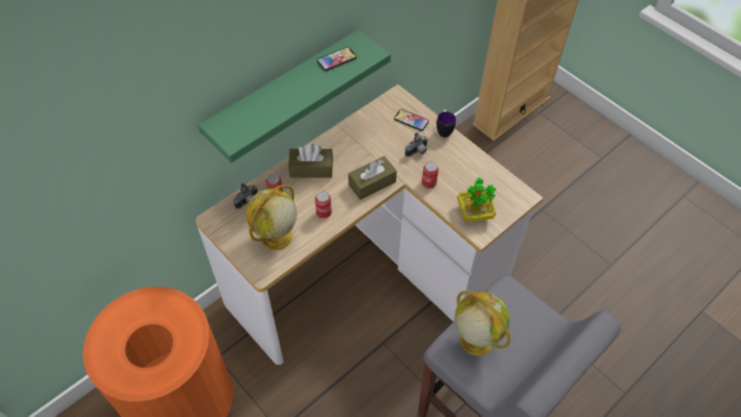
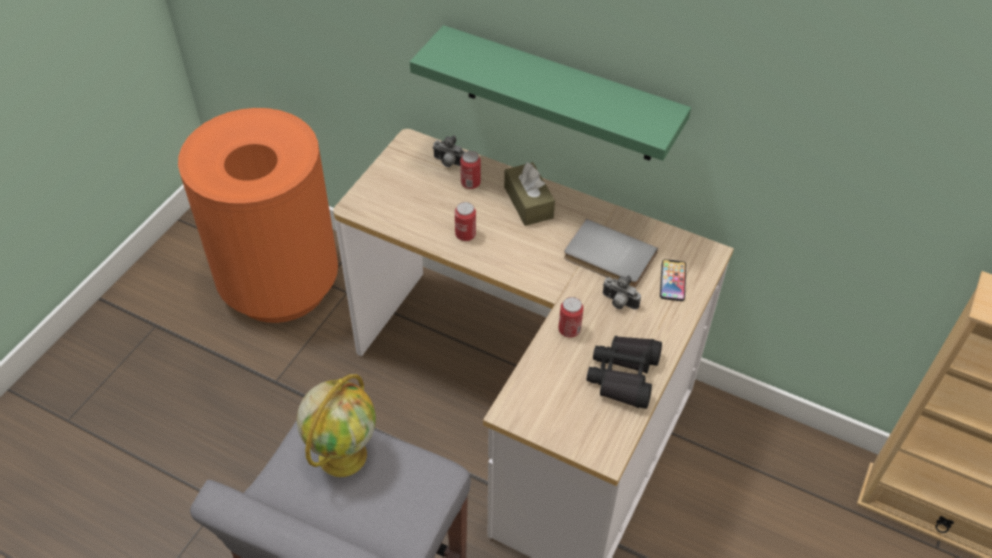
camera: 70 degrees right, 5 degrees down
globe [246,184,297,250] -> none
phone [317,47,357,71] -> none
brown tissue box [348,156,397,200] -> none
mug [436,110,456,137] -> none
potted plant [457,177,496,222] -> none
none -> grey book [564,219,658,288]
none -> black binoculars [587,336,662,409]

